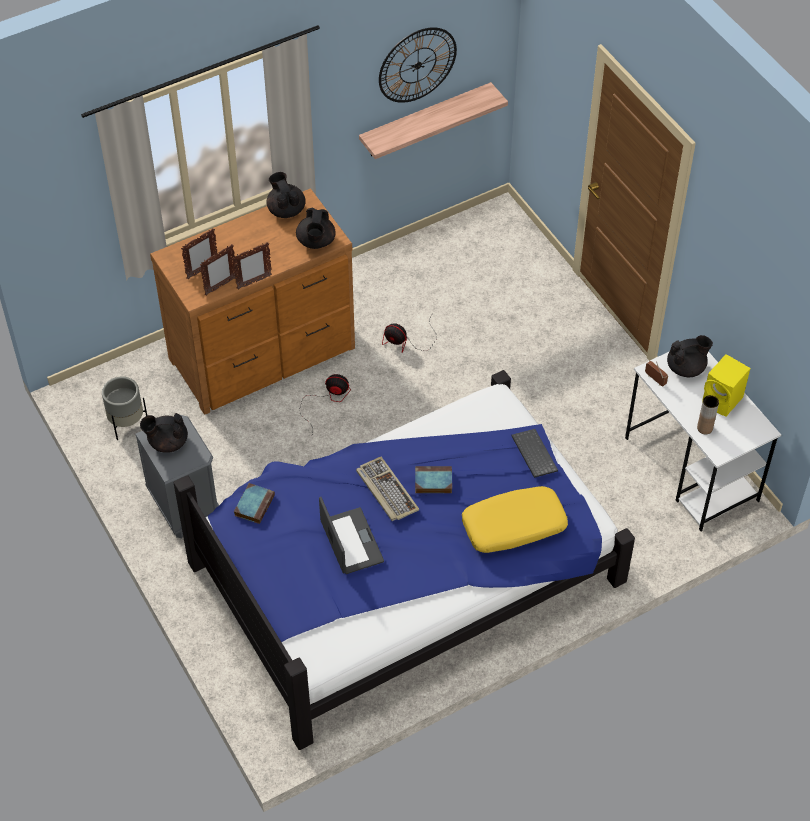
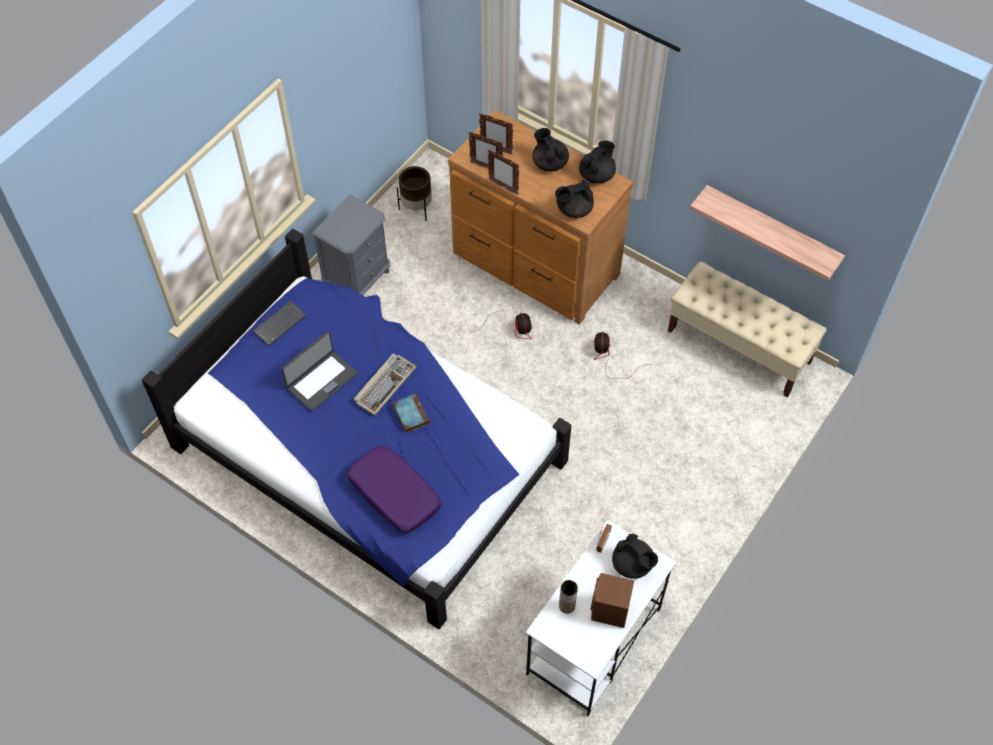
camera: 65 degrees right, 5 degrees up
grey planter [102,376,147,440] -> brown planter [397,166,432,221]
black teapot [140,413,188,453] -> black teapot moved to [532,128,569,172]
book [234,483,275,524] -> none
wall clock [379,27,457,103] -> none
yellow pillow [462,486,568,553] -> purple pillow [347,446,441,533]
keyboard [511,429,558,478] -> keyboard moved to [253,301,306,346]
yellow speaker [702,354,750,416] -> brown speaker [590,573,634,628]
none -> beige bench [668,261,827,398]

